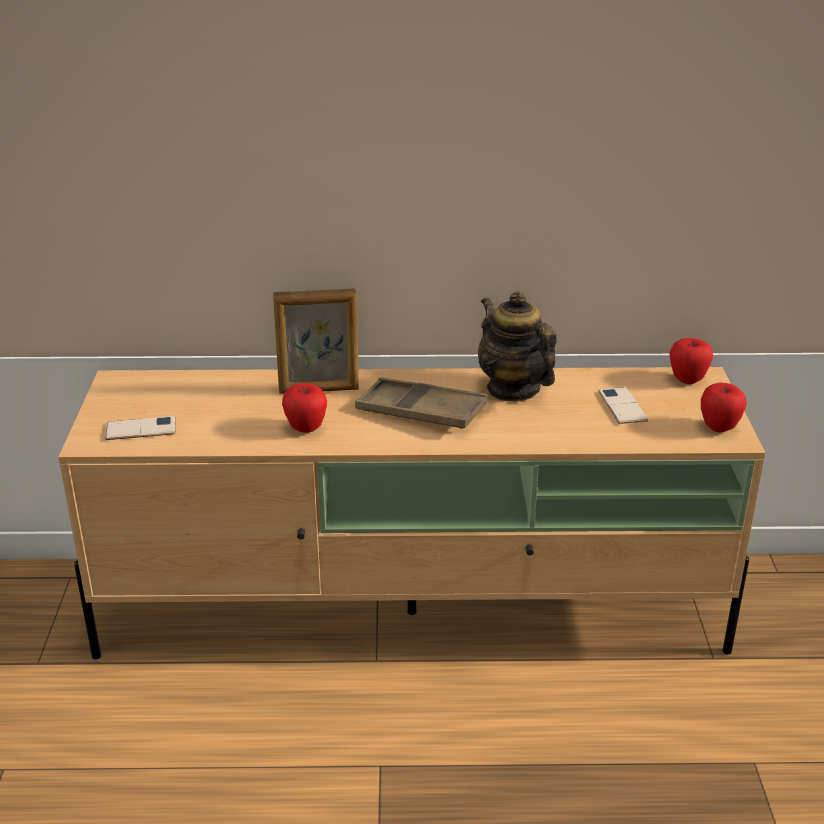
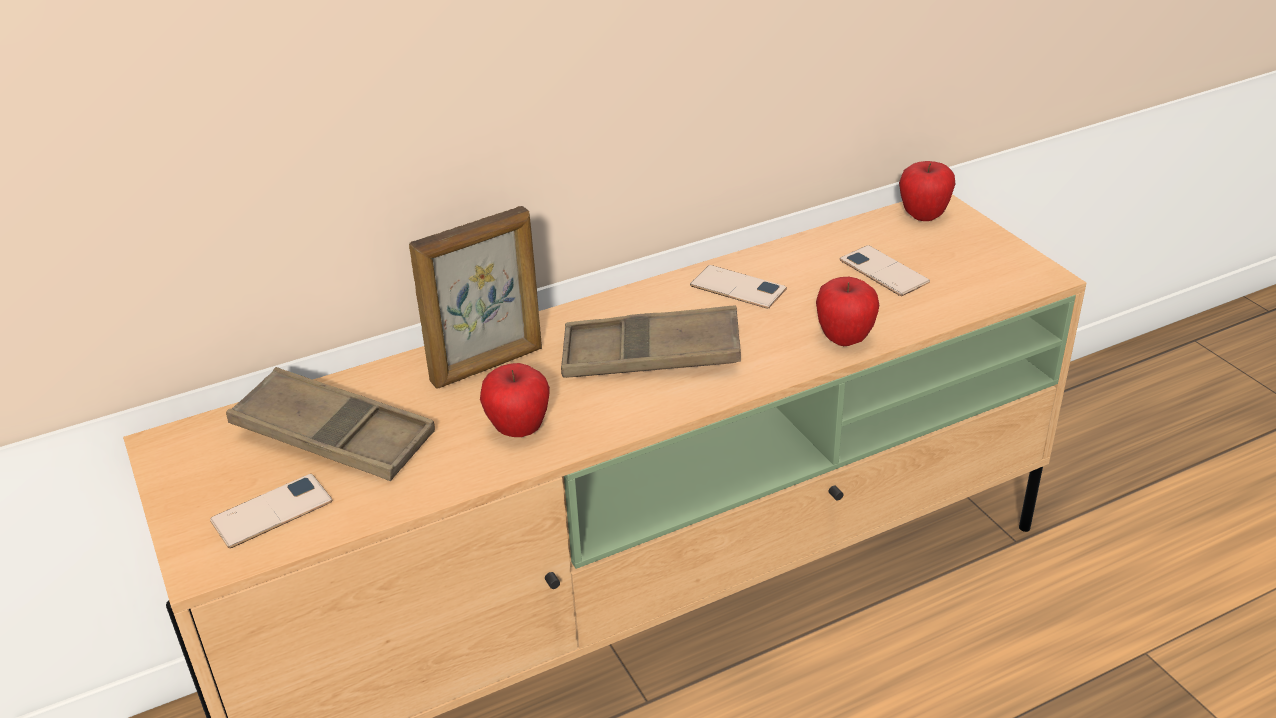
camera: 25 degrees left, 5 degrees up
teapot [478,291,557,402] -> phone [690,265,787,309]
apple [701,383,747,432] -> apple moved to [816,277,879,346]
none -> brown tray [226,367,435,481]

